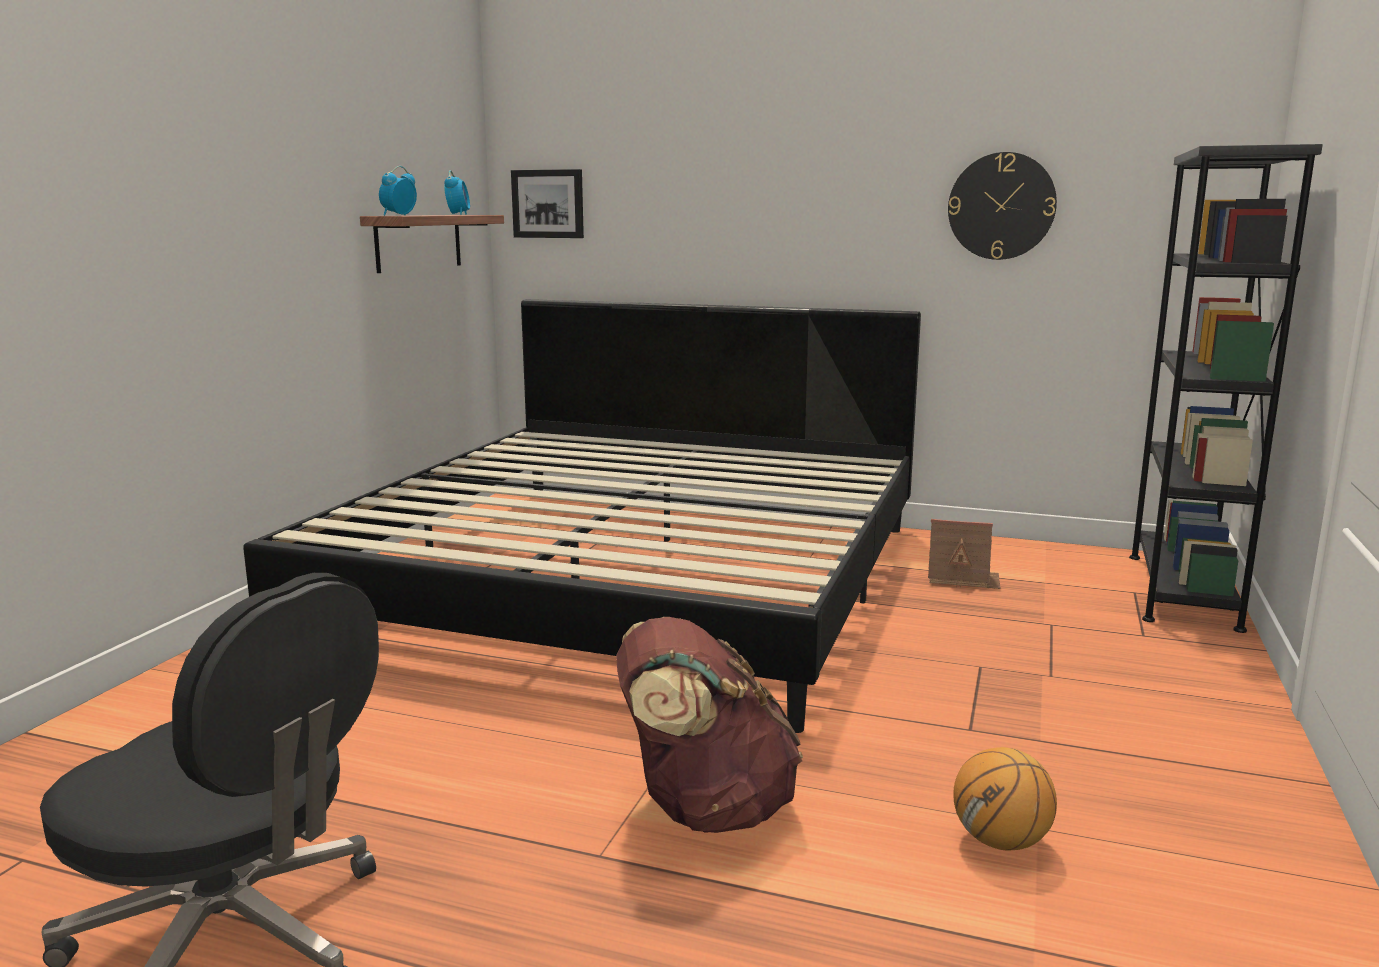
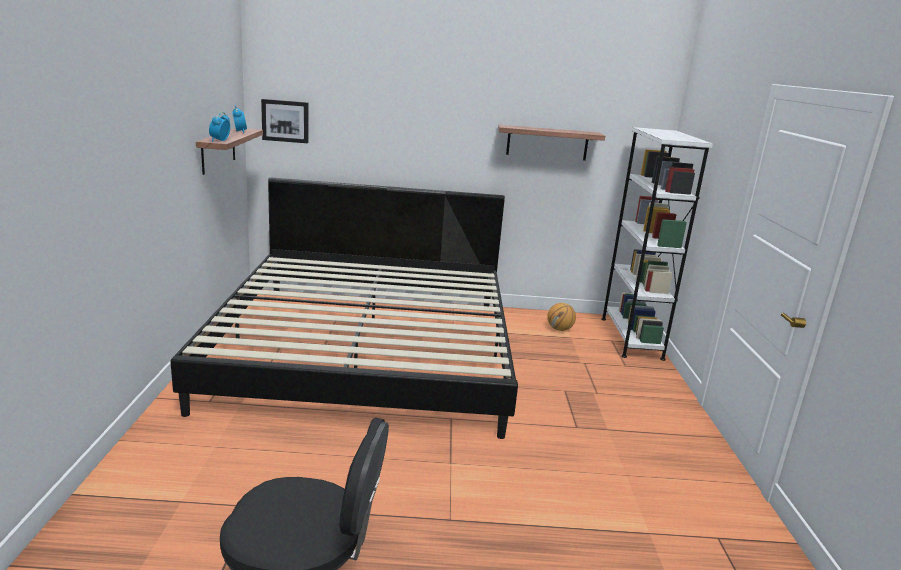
camera: 20 degrees left, 5 degrees up
brown backpack [616,617,803,833] -> none
toy house [928,519,1001,589] -> none
wall clock [948,152,1057,260] -> shelf [498,125,605,161]
basketball [953,747,1057,850] -> basketball moved to [547,303,576,331]
black bookcase [1129,144,1323,633] -> white bookcase [601,127,713,361]

